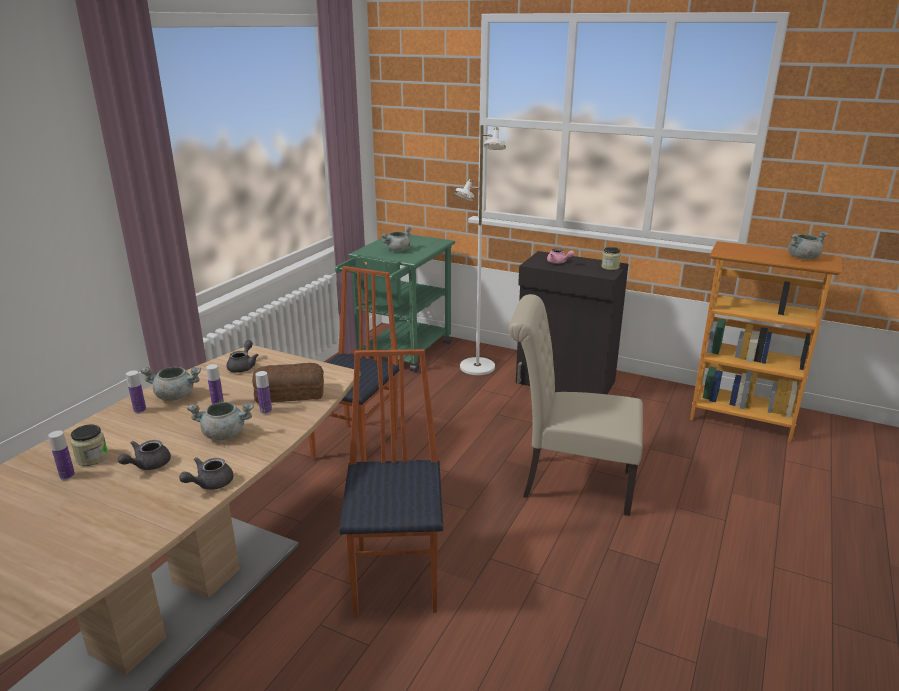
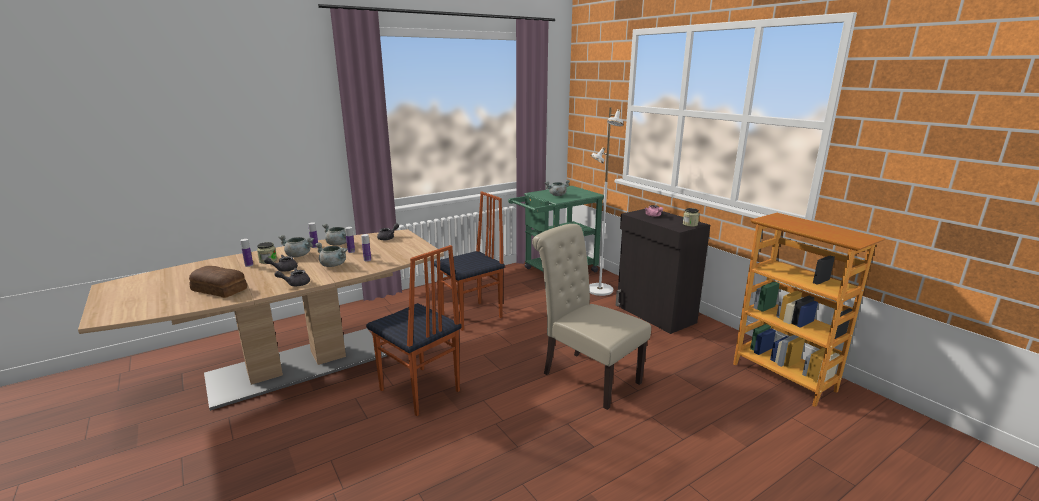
camera: 30 degrees right, 5 degrees down
bread [252,363,324,404] -> bread moved to [189,266,247,298]
chair [339,349,443,616] -> chair turned 105 degrees clockwise [366,245,461,416]
grey cooking pot [788,231,828,259] -> grey cooking pot moved to [278,235,314,257]

